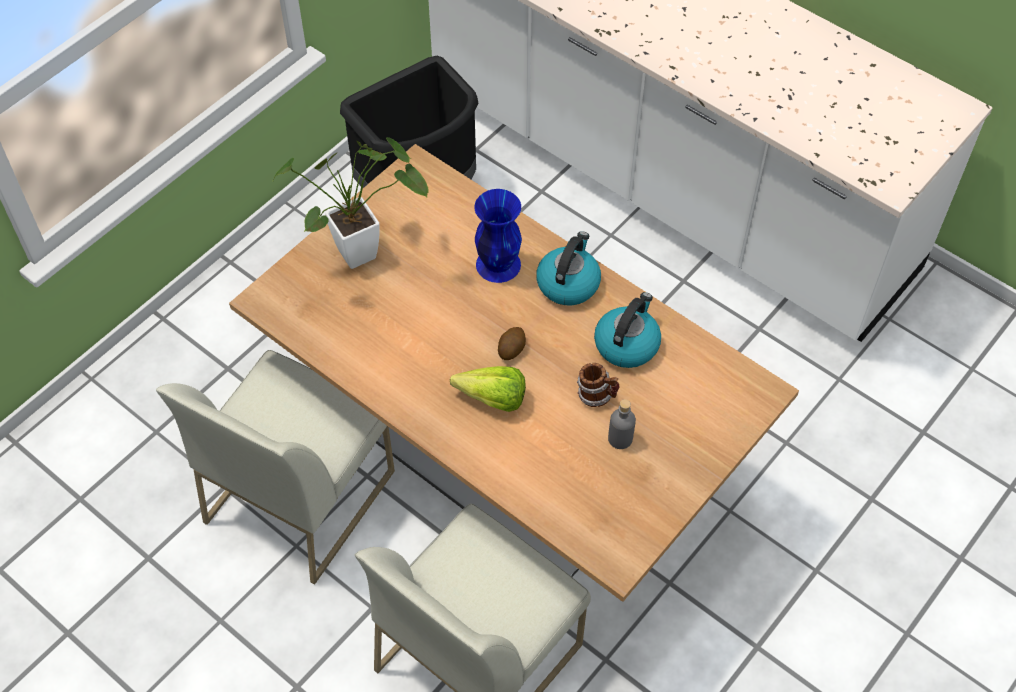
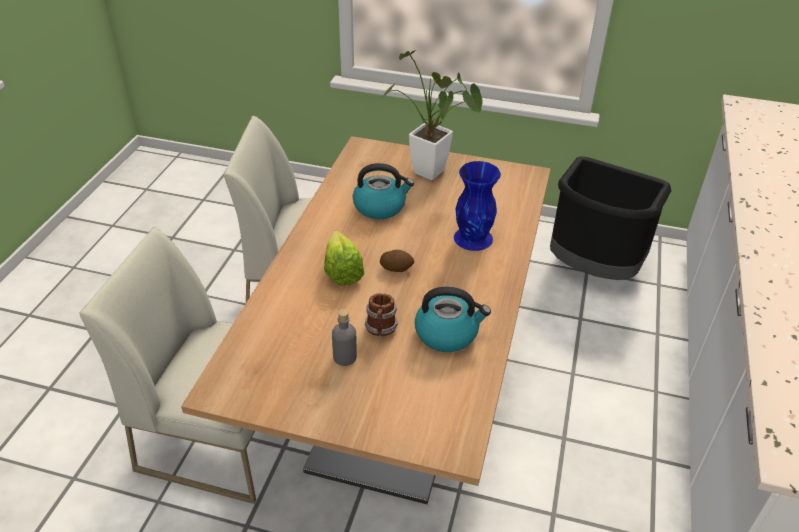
camera: 65 degrees right, 15 degrees down
kettle [536,231,601,305] -> kettle moved to [353,163,414,219]

